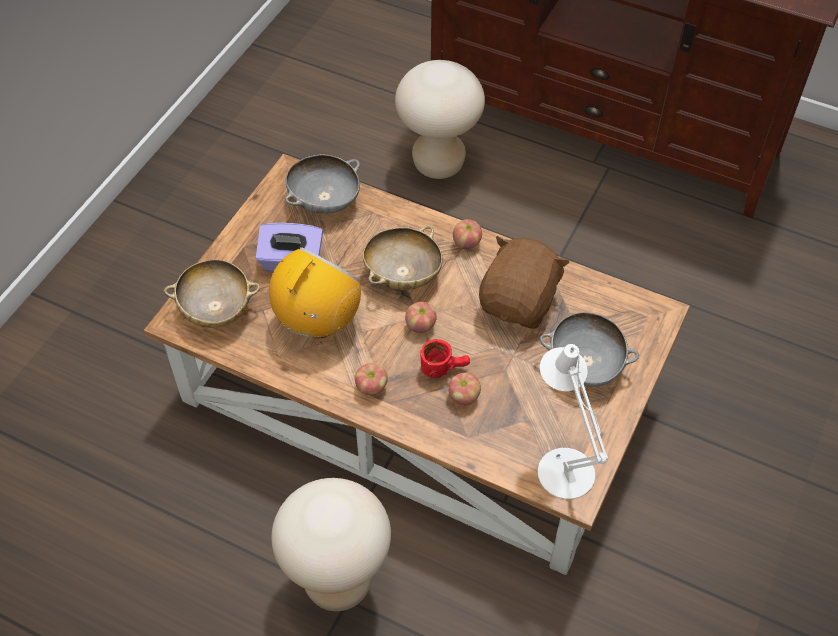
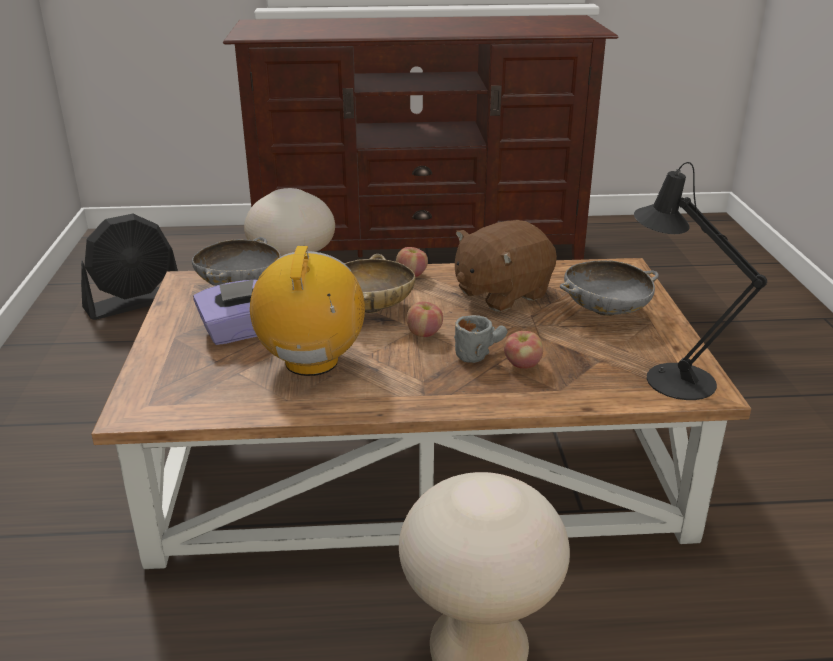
camera: 30 degrees left, 25 degrees down
beige bowl [164,259,260,328] -> none
apple [355,363,388,395] -> none
red mug [420,339,470,378] -> grey mug [454,315,508,363]
brown plush toy [479,236,570,329] -> brown plush toy turned 120 degrees counterclockwise [455,220,557,312]
white table lamp [538,344,608,499] -> black table lamp [634,162,767,400]
none -> black fan [81,214,178,320]

